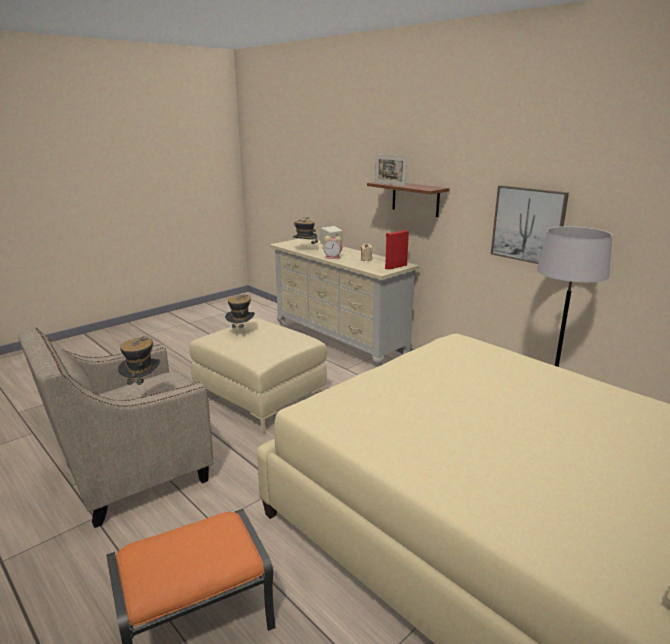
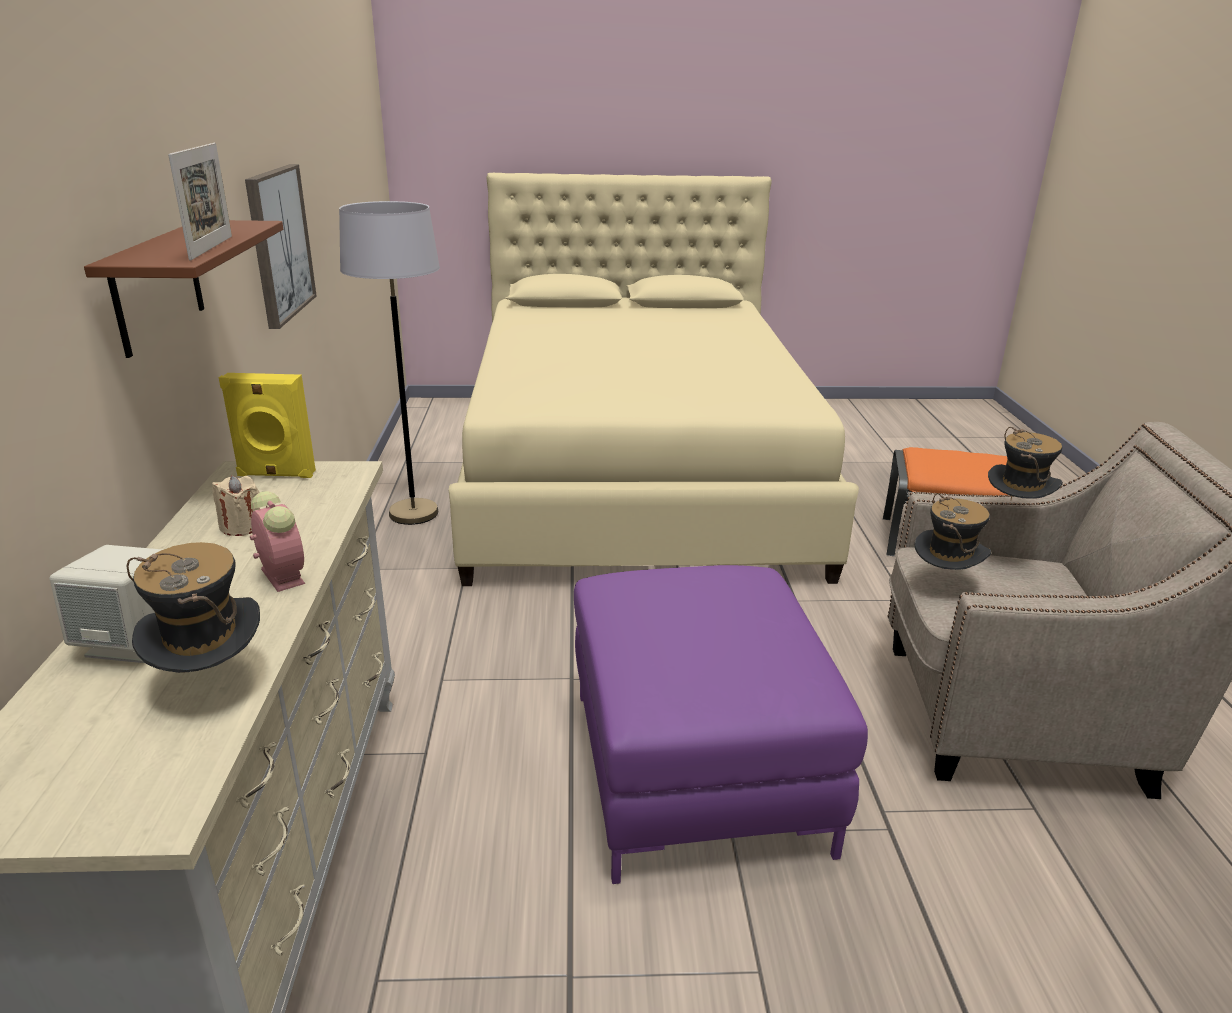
camera: 140 degrees left, 5 degrees up
beige ottoman [189,318,327,434] -> purple ottoman [574,565,868,884]
hat [225,294,255,337] -> hat moved to [914,493,991,570]
red speaker [385,230,409,270] -> yellow speaker [219,373,316,478]

